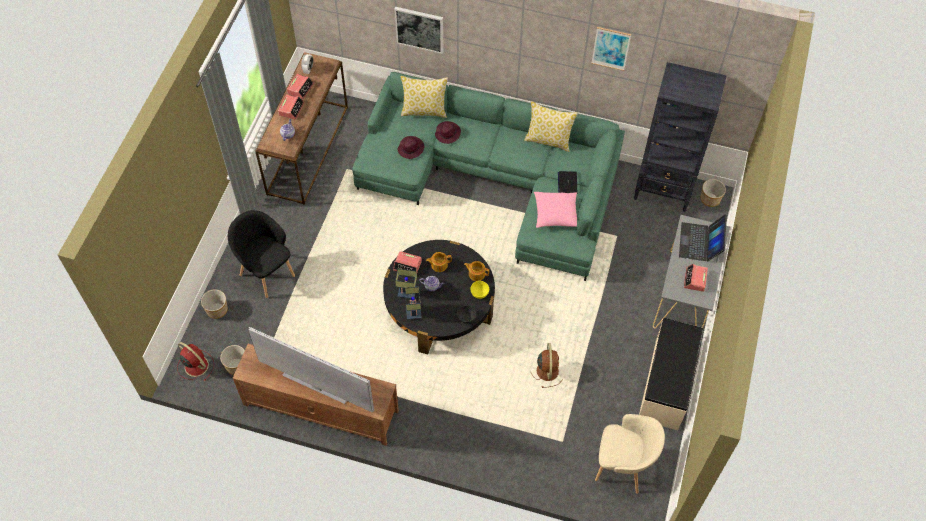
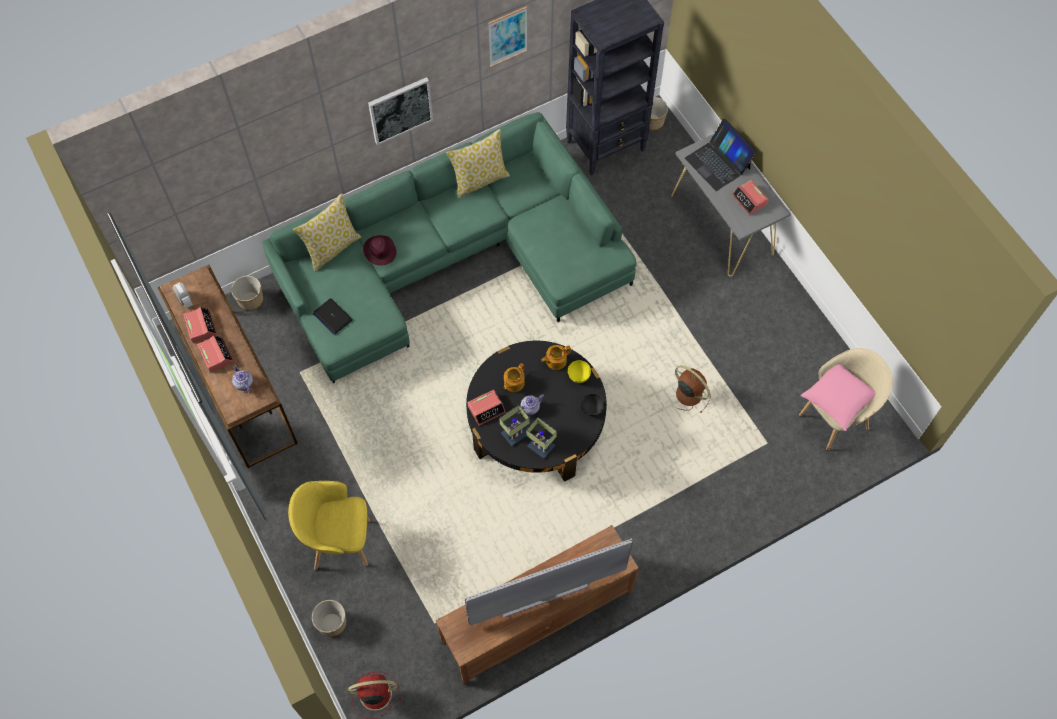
camera: 45 degrees left, 5 degrees up
planter [220,345,245,375] -> planter moved to [231,276,263,310]
black armchair [228,210,295,298] -> yellow armchair [288,481,371,570]
picture [394,7,443,54] -> picture moved to [368,77,433,145]
purple hat [397,136,424,159] -> none
pink pillow [534,192,577,228] -> pink pillow moved to [800,365,875,431]
laptop [558,171,577,193] -> laptop moved to [313,298,353,334]
beige bench [639,318,704,430] -> none

